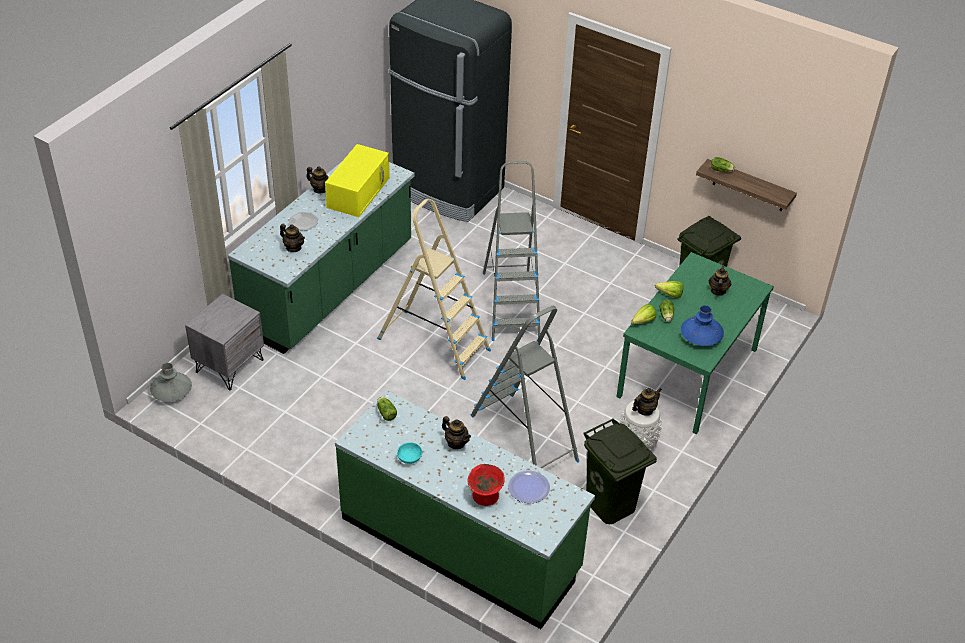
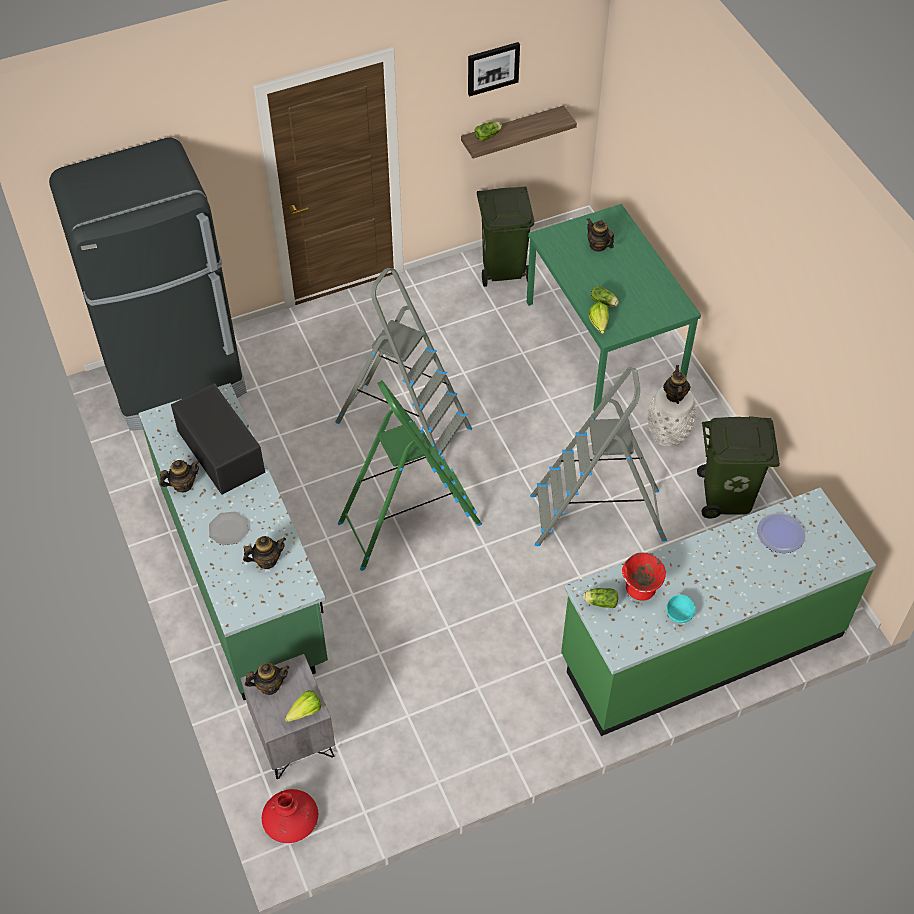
camera: 55 degrees left, 10 degrees up
grey vase [150,363,192,402] -> red vase [262,789,318,843]
yellow microwave [325,144,390,217] -> black microwave [171,383,265,495]
beige step ladder [377,199,491,380] -> green step ladder [338,380,482,571]
teapot [442,416,471,449] -> teapot moved to [245,663,289,695]
red bowl [468,464,505,506] -> red bowl moved to [622,553,666,600]
lettuce [655,281,683,298] -> lettuce moved to [285,690,322,722]
blue vase [681,305,724,346] -> none
none -> picture [468,42,520,96]

